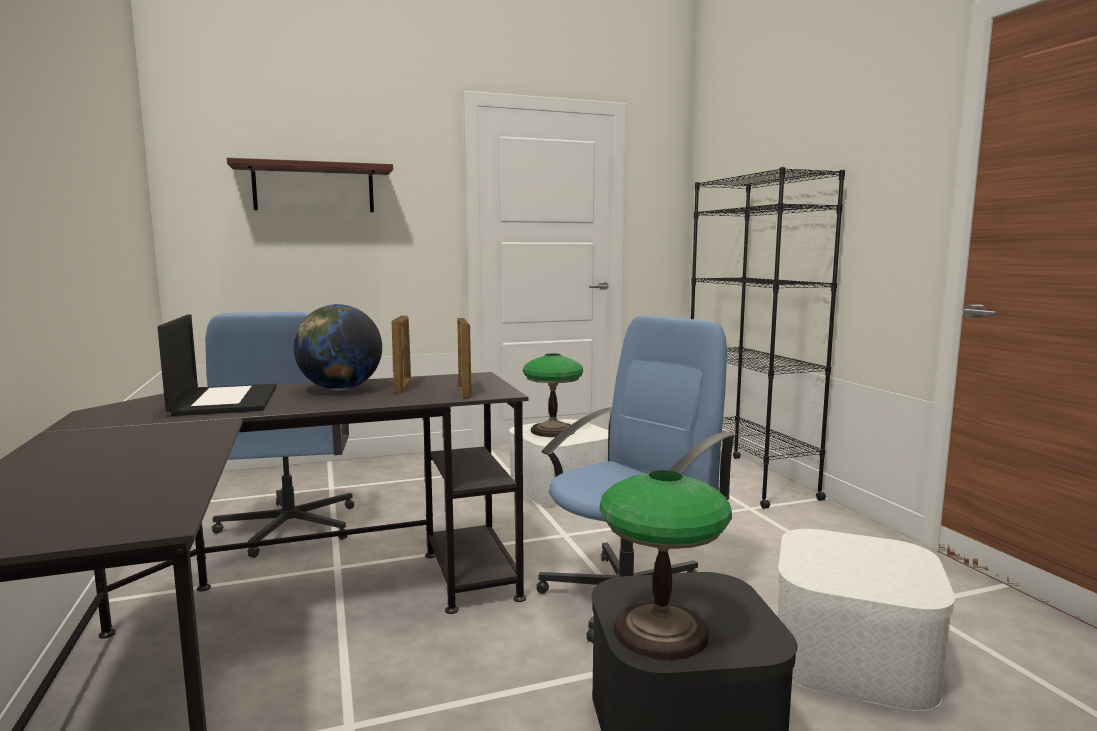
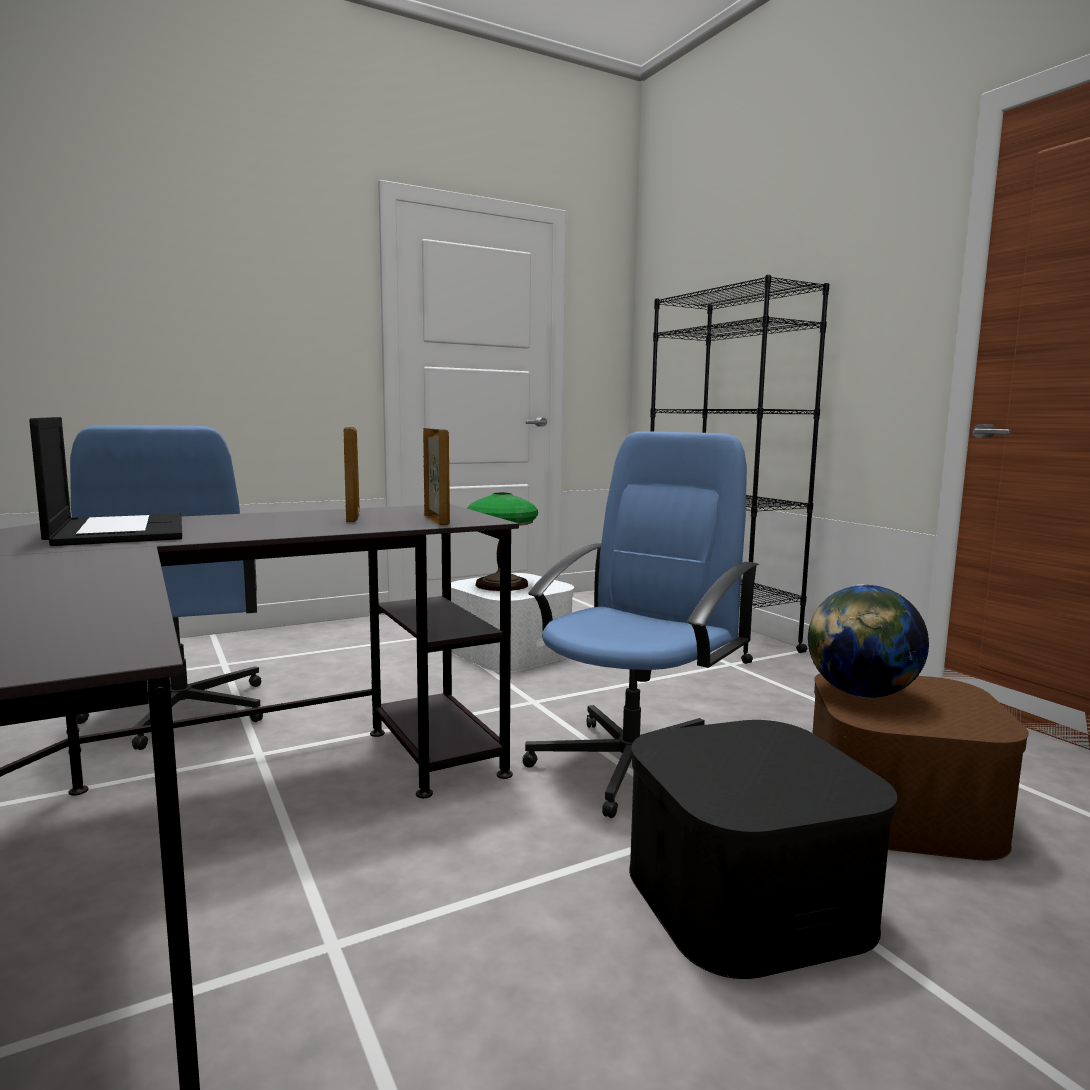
camera: 10 degrees left, 0 degrees up
shelf [227,158,393,212] -> none
globe [293,304,382,390] -> globe moved to [808,584,929,698]
table lamp [599,470,732,660] -> none
white storage box [777,529,955,712] -> brown storage box [812,673,1029,861]

